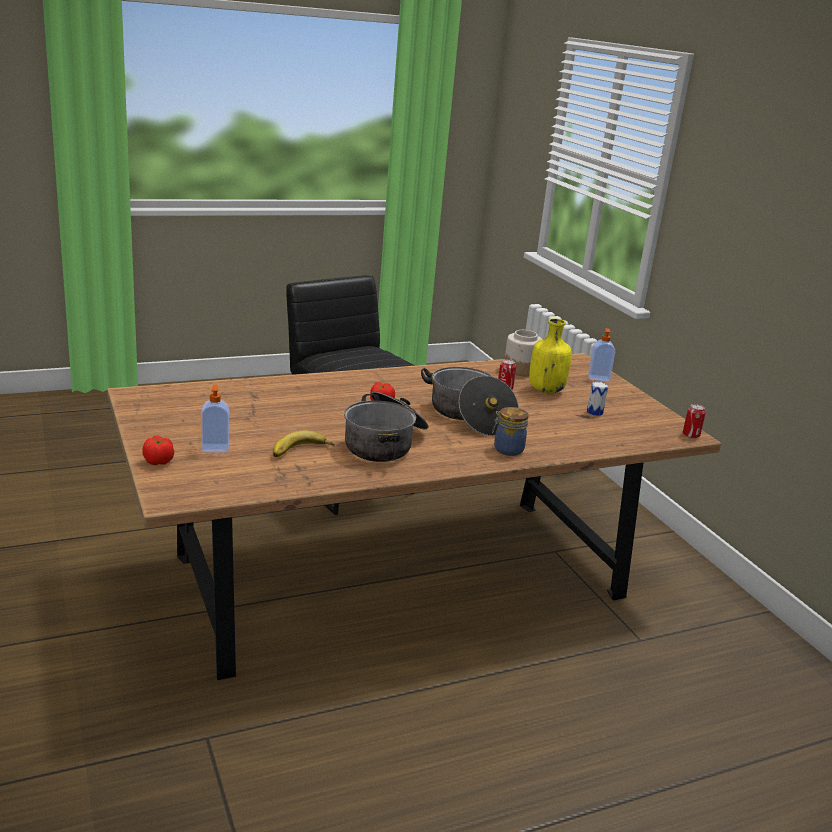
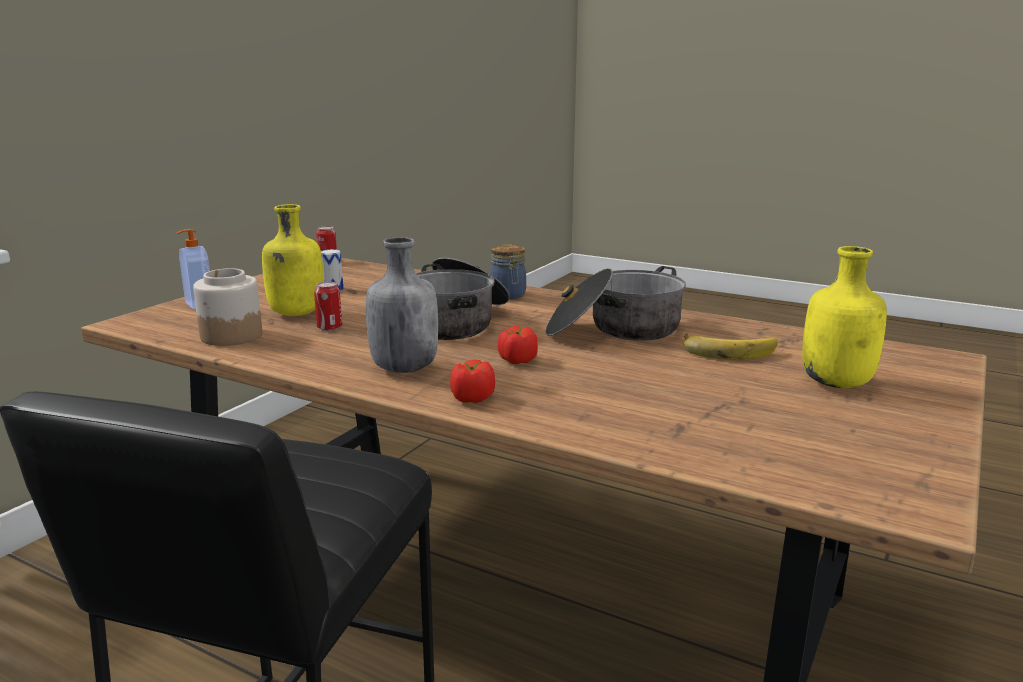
camera: 125 degrees left, 5 degrees down
tomato [142,436,174,465] -> tomato moved to [450,359,495,403]
soap dispenser [201,385,229,453] -> yellow bottle [802,246,887,388]
none -> grey bottle [366,237,438,373]

